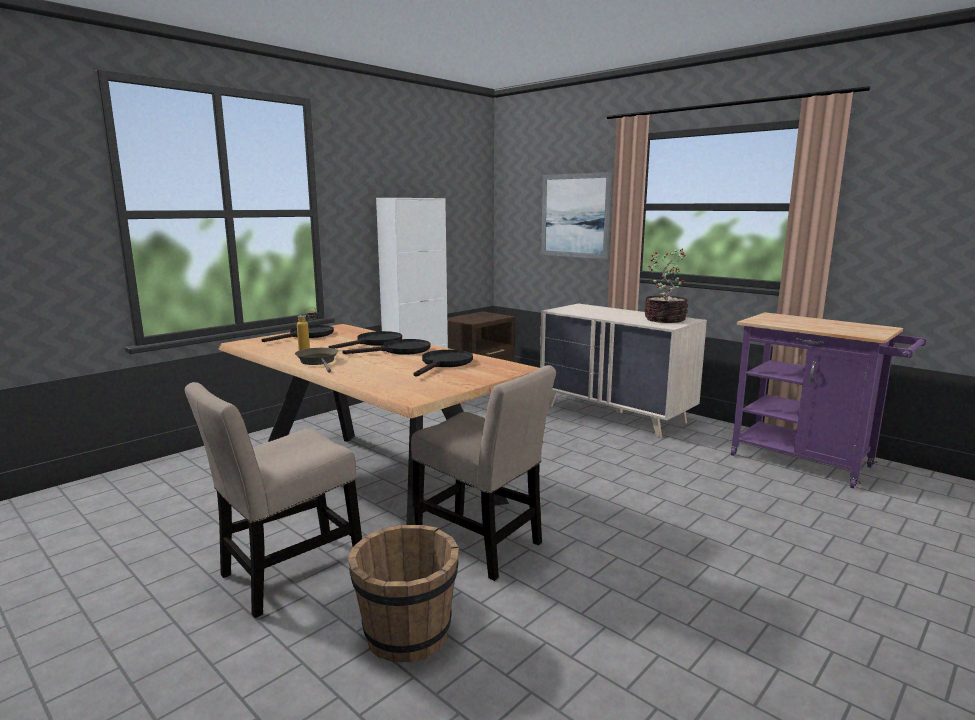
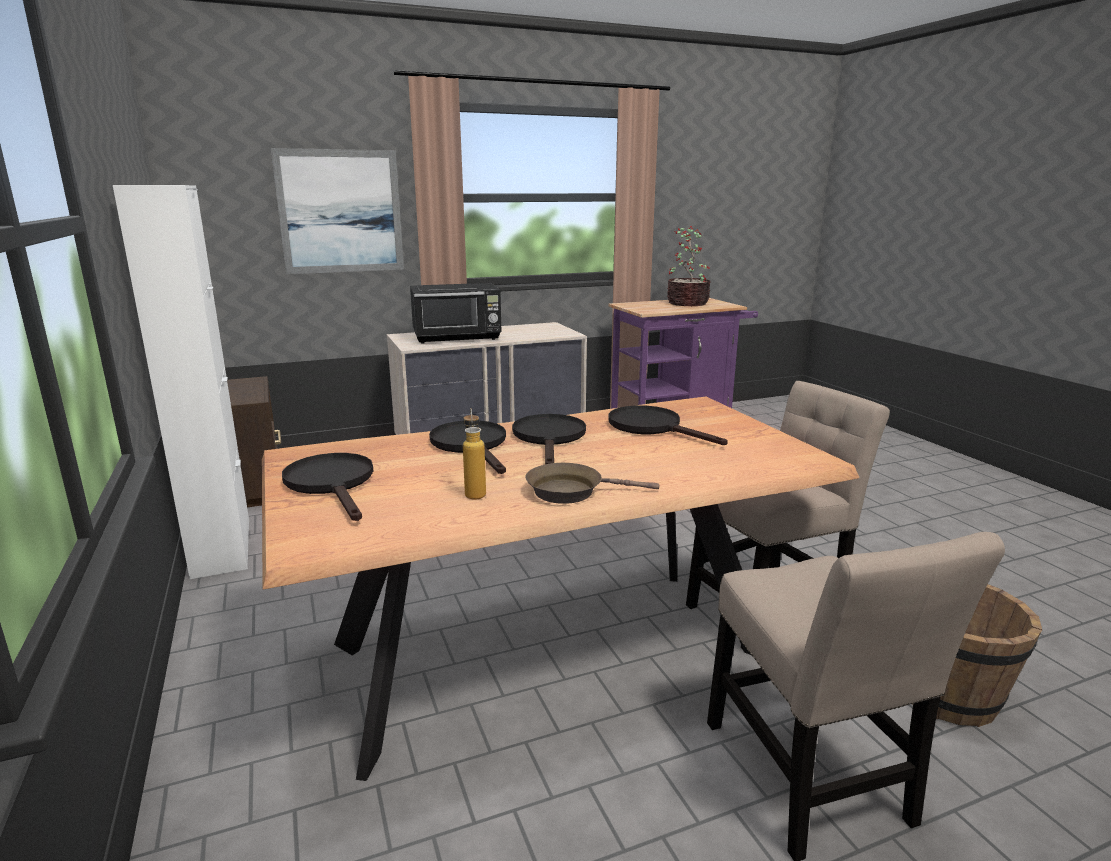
camera: 65 degrees left, 5 degrees up
potted plant [644,248,688,323] -> potted plant moved to [667,226,711,306]
none -> black microwave [410,283,501,344]

